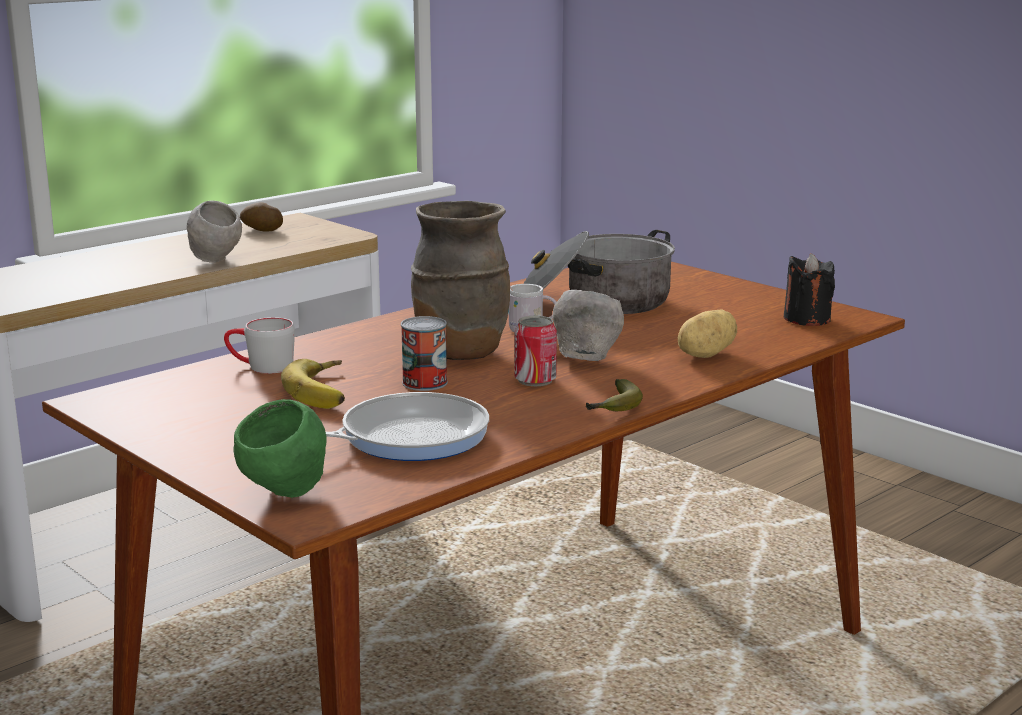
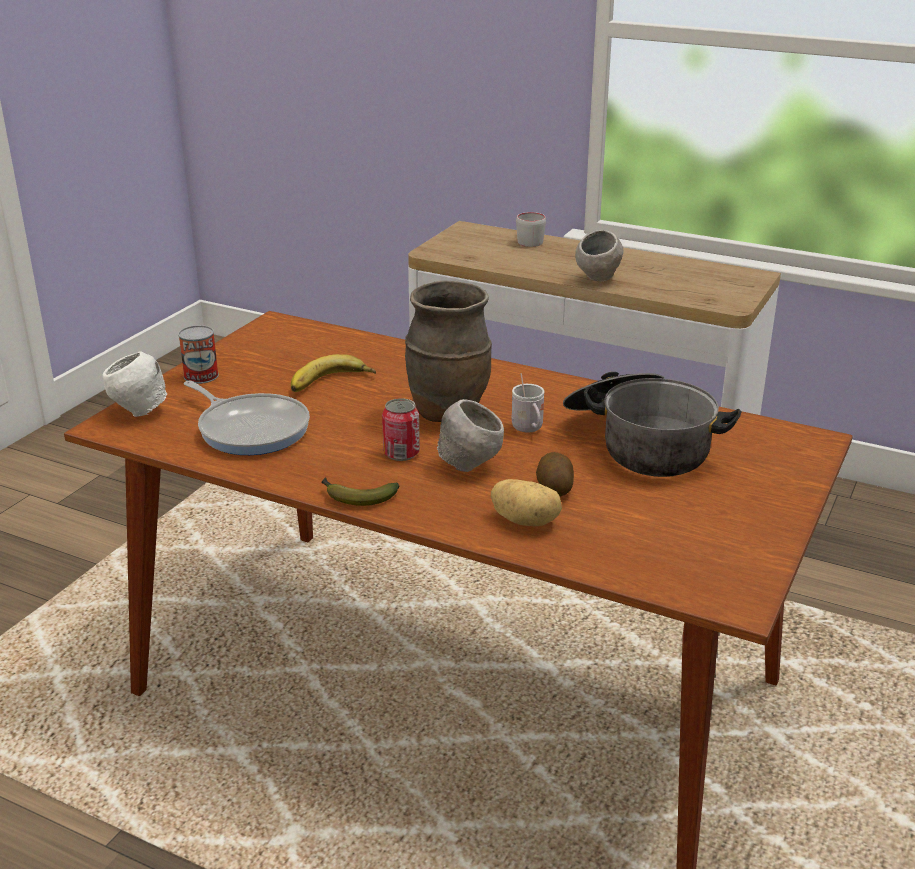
camera: 70 degrees right, 10 degrees up
grey mug [224,317,295,374] -> grey mug moved to [516,212,546,247]
green bowl [234,399,327,498] -> white bowl [102,351,167,417]
potato [240,202,283,232] -> potato moved to [536,452,574,497]
can [401,316,448,391] -> can moved to [178,325,219,384]
black candle [784,253,835,326] -> none

